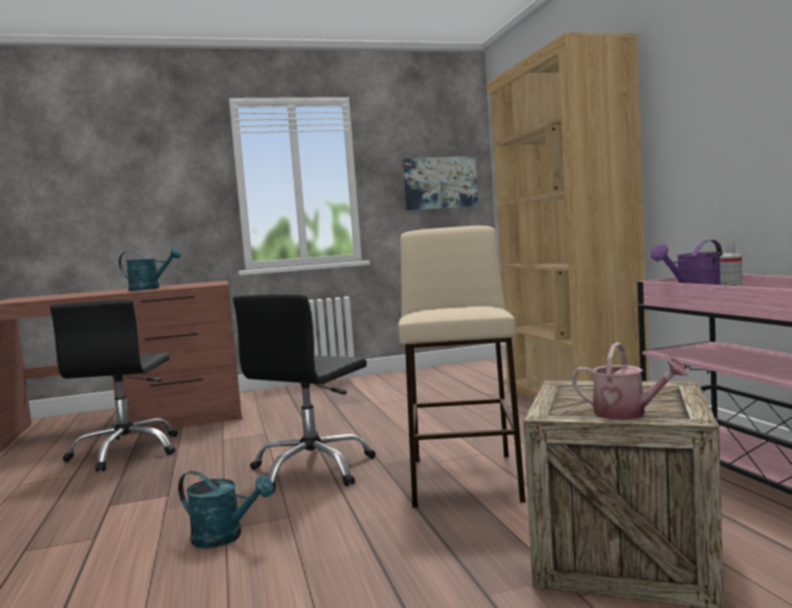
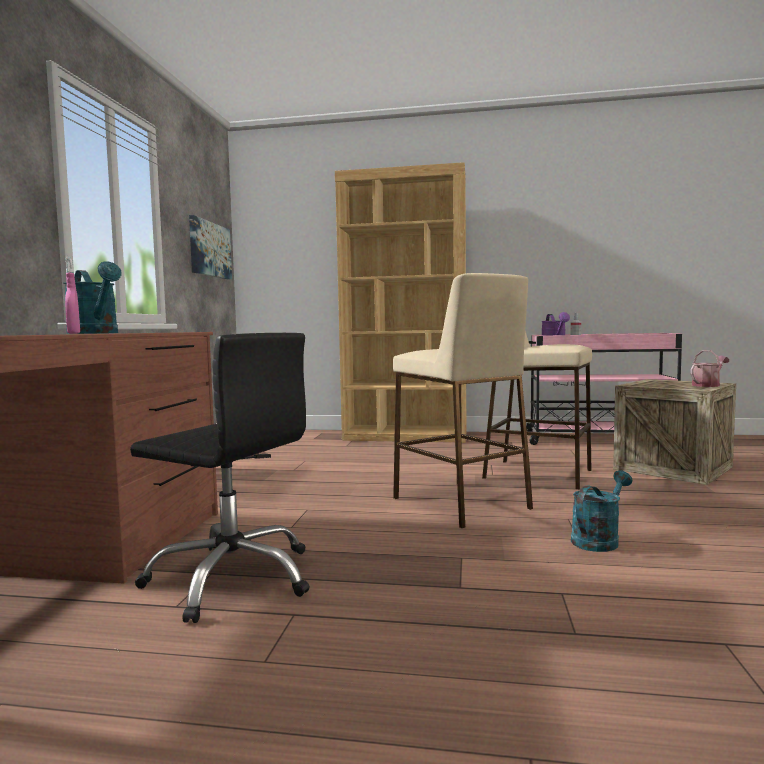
camera: 65 degrees left, 0 degrees up
turquoise watering can [119,247,181,291] -> turquoise watering can turned 105 degrees clockwise [63,261,122,334]
black office chair [233,294,376,493] -> beige stool [393,273,533,528]
none -> pink spray bottle [65,255,80,334]

